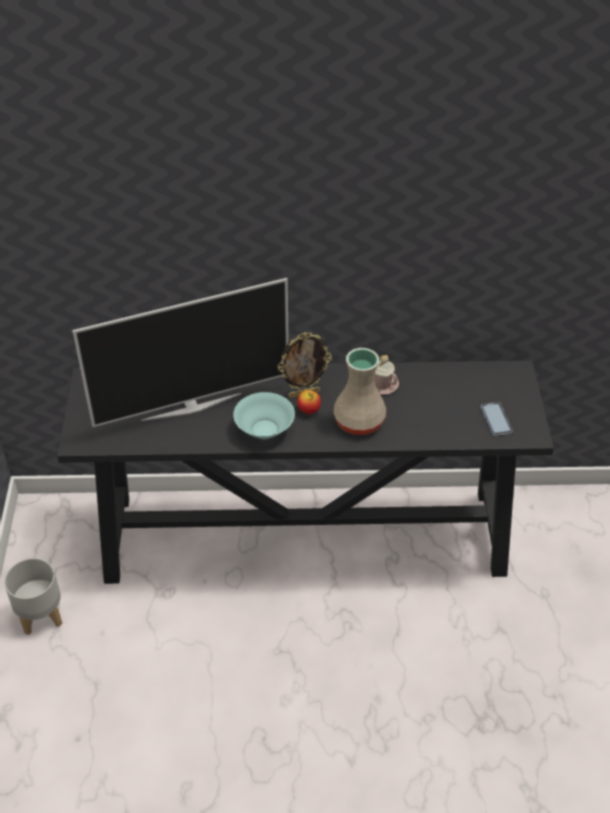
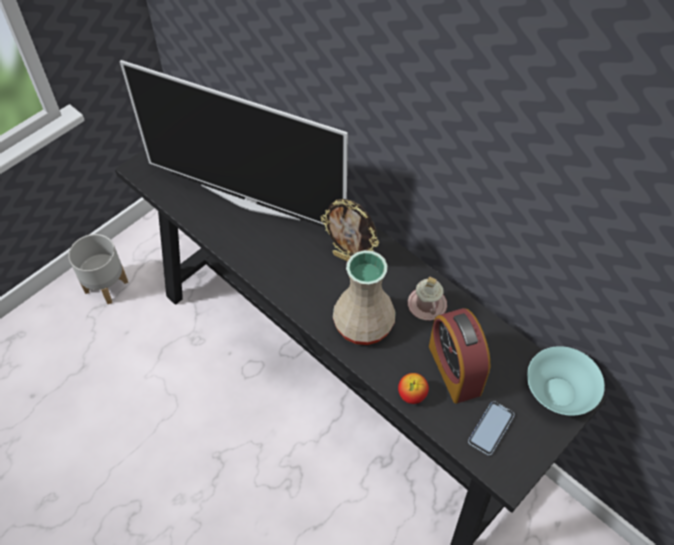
camera: 45 degrees right, 10 degrees up
turquoise bowl [233,392,295,439] -> turquoise bowl moved to [527,346,605,416]
apple [297,390,321,414] -> apple moved to [398,373,429,404]
none -> alarm clock [429,308,490,404]

